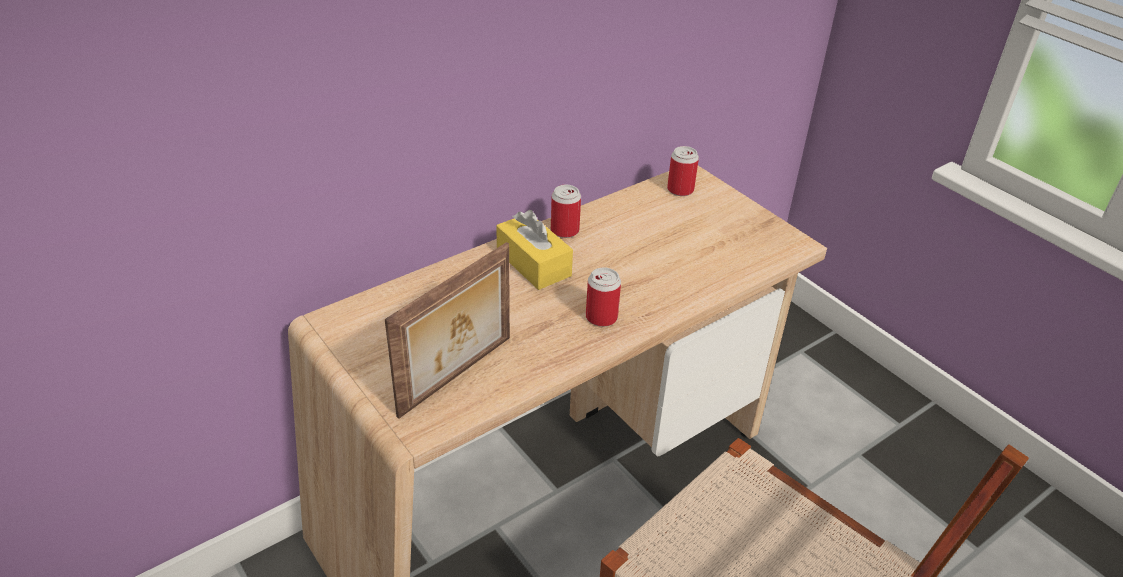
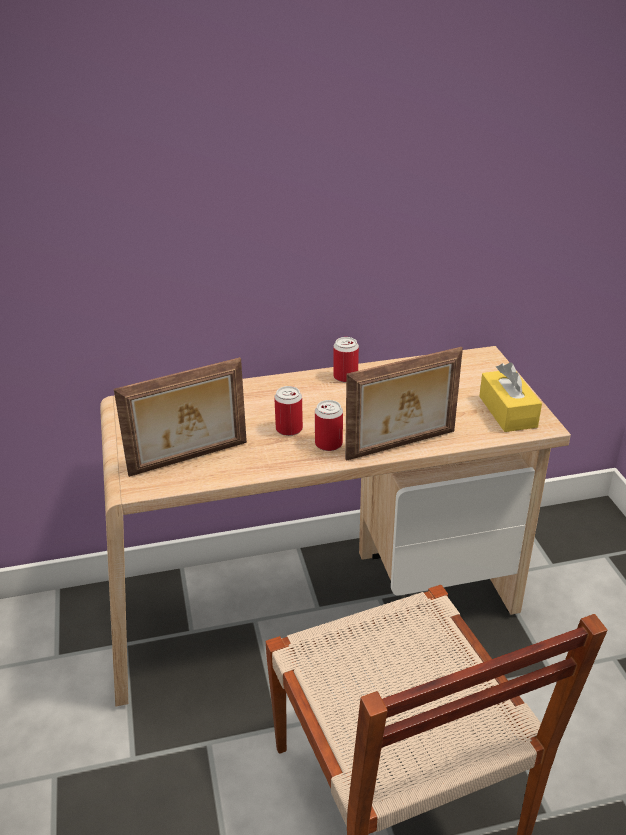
camera: 25 degrees right, 5 degrees down
yellow tissue box [496,210,573,290] -> yellow tissue box moved to [479,362,542,432]
can [667,146,699,196] -> can moved to [274,386,303,436]
none -> picture frame [345,347,463,461]

